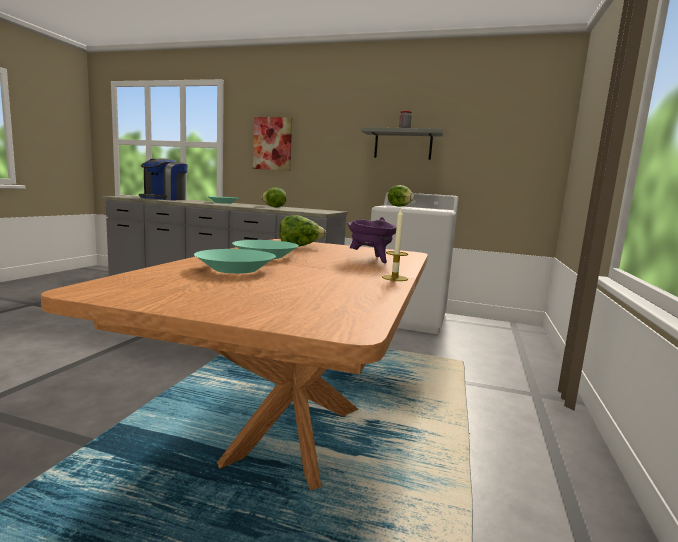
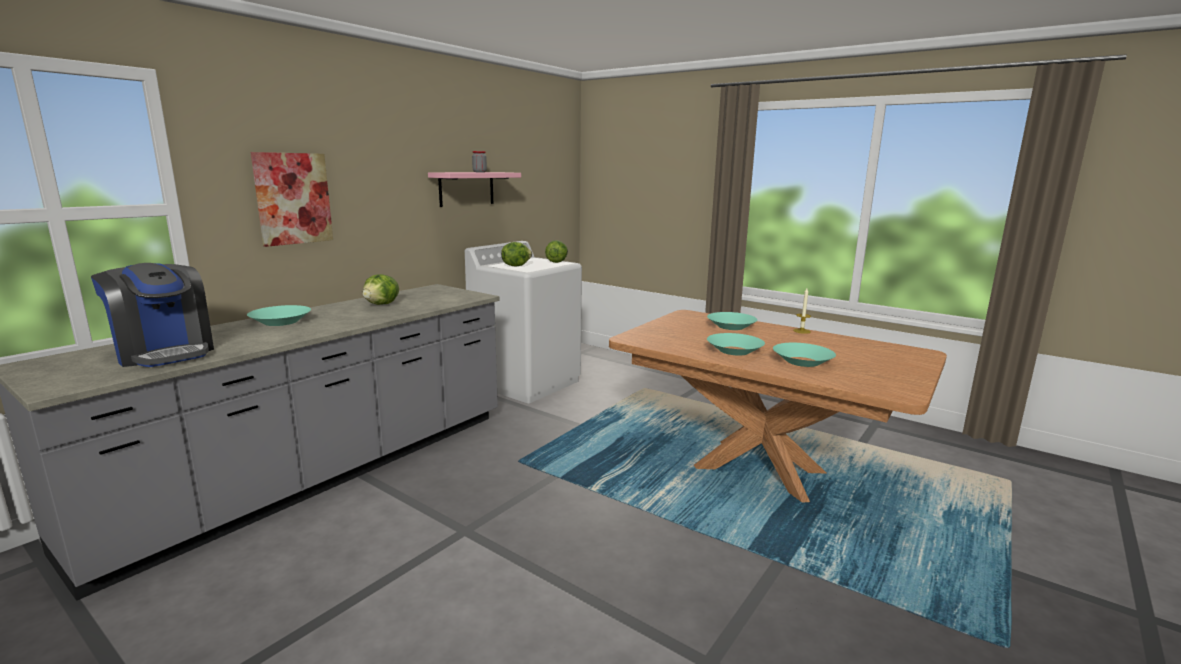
camera: 70 degrees left, 5 degrees up
lettuce [279,215,326,247] -> lettuce moved to [545,240,568,263]
purple cooking pot [347,217,397,263] -> turquoise bowl [707,312,757,330]
grey shelf [361,127,444,160] -> pink shelf [428,172,521,207]

